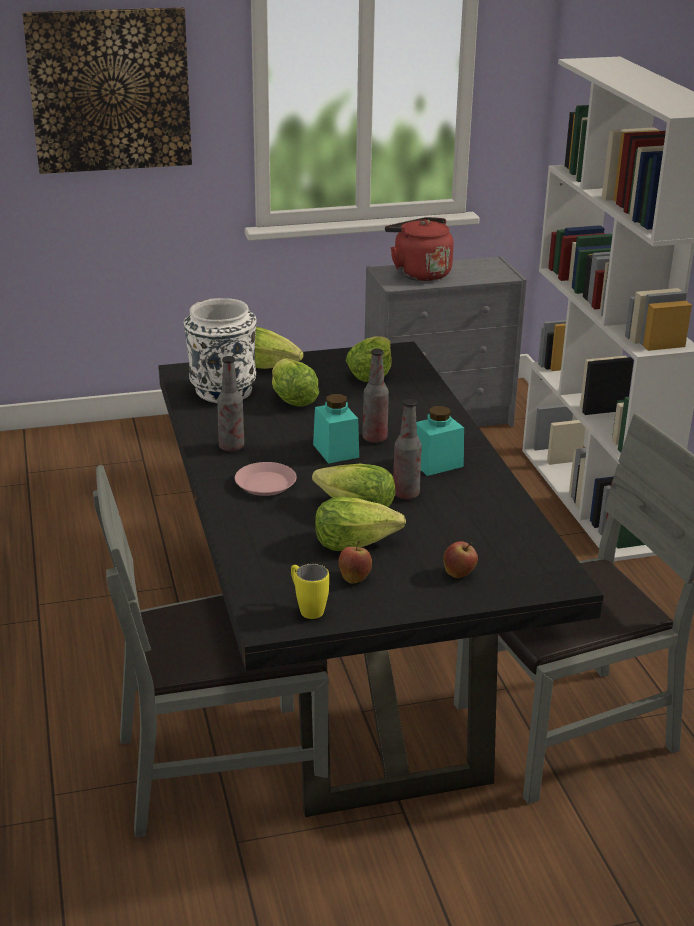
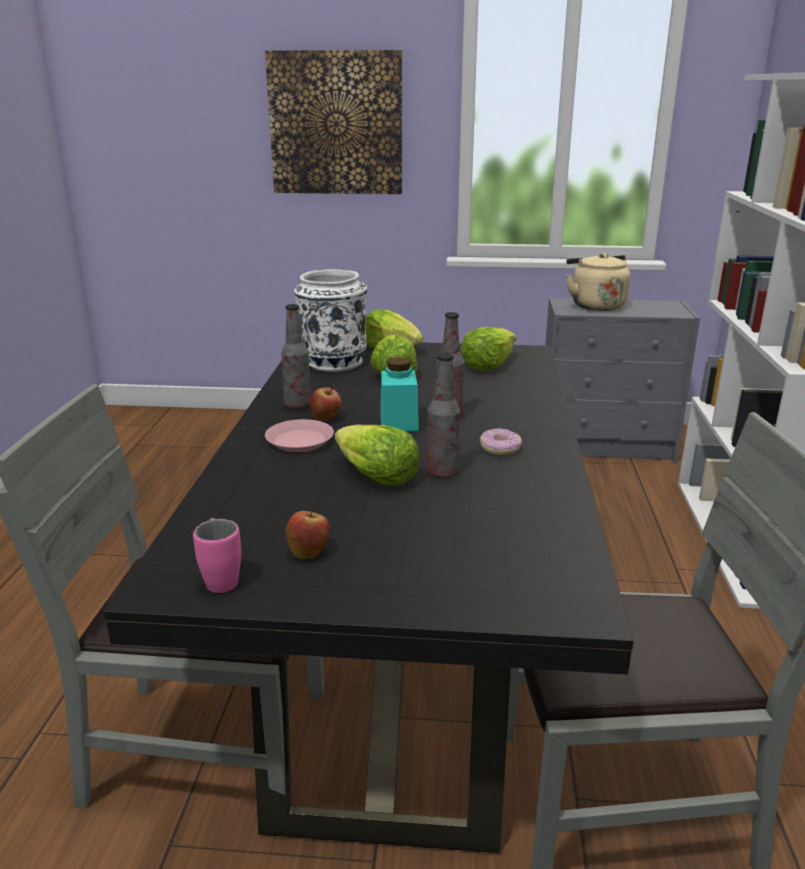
camera: 20 degrees right, 5 degrees down
yellow mug [291,564,329,619] -> pink mug [193,518,241,593]
lettuce [315,497,406,551] -> none
red kettle [385,217,454,281] -> beige kettle [566,253,630,311]
turquoise jar [416,406,464,476] -> donut [480,428,522,455]
apple [443,541,478,578] -> apple moved to [310,387,341,421]

